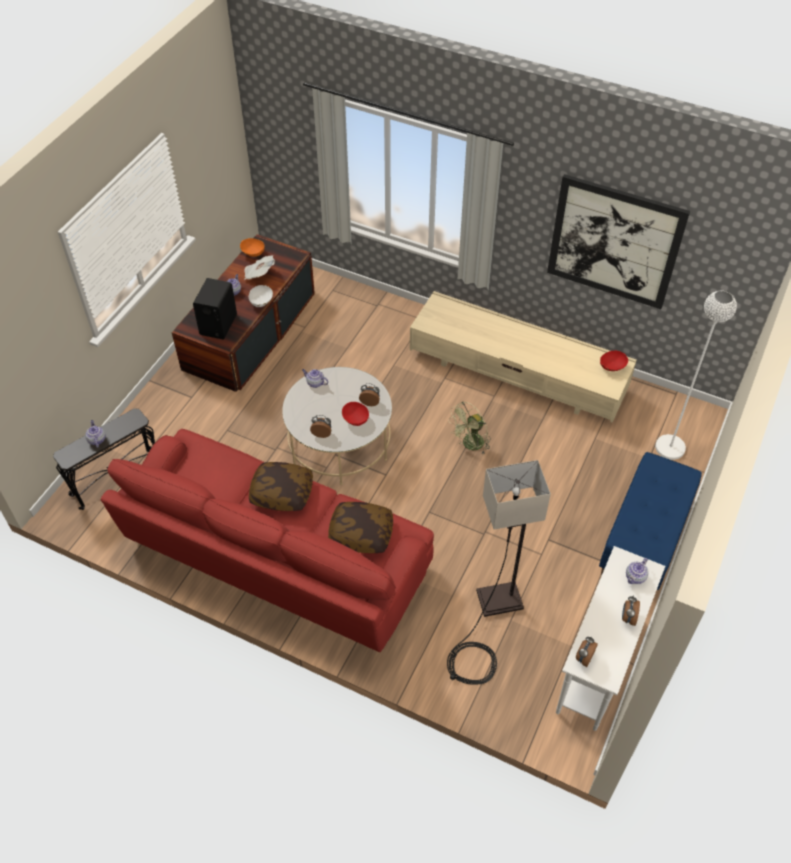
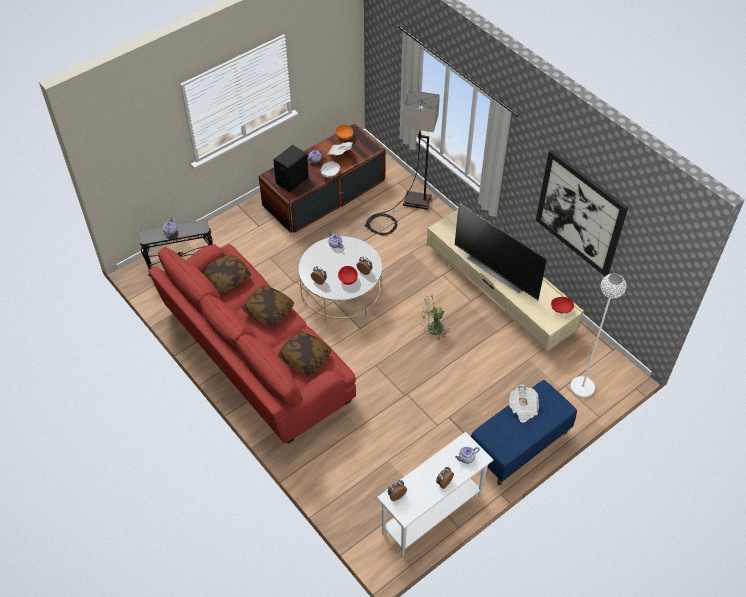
camera: 25 degrees right, 0 degrees up
floor lamp [447,460,551,685] -> floor lamp moved to [364,90,440,235]
none -> pillow [201,254,251,294]
none -> television [455,203,547,300]
none -> newspaper [509,384,539,423]

